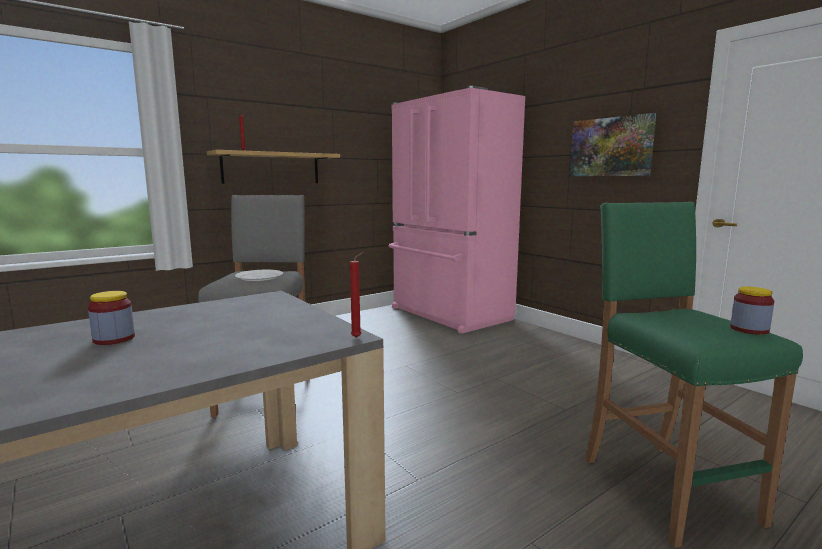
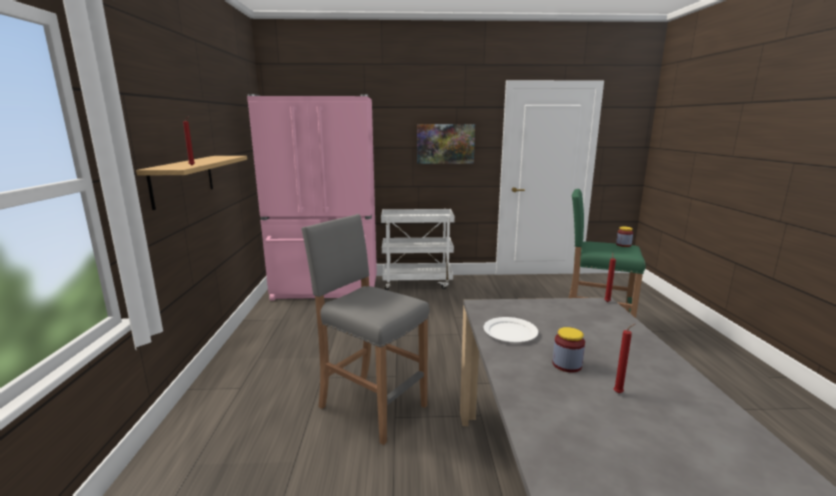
camera: 55 degrees left, 5 degrees up
white plate [235,270,283,281] -> white plate moved to [484,317,538,342]
none -> white cart [381,209,455,290]
none -> red candle [614,324,635,393]

